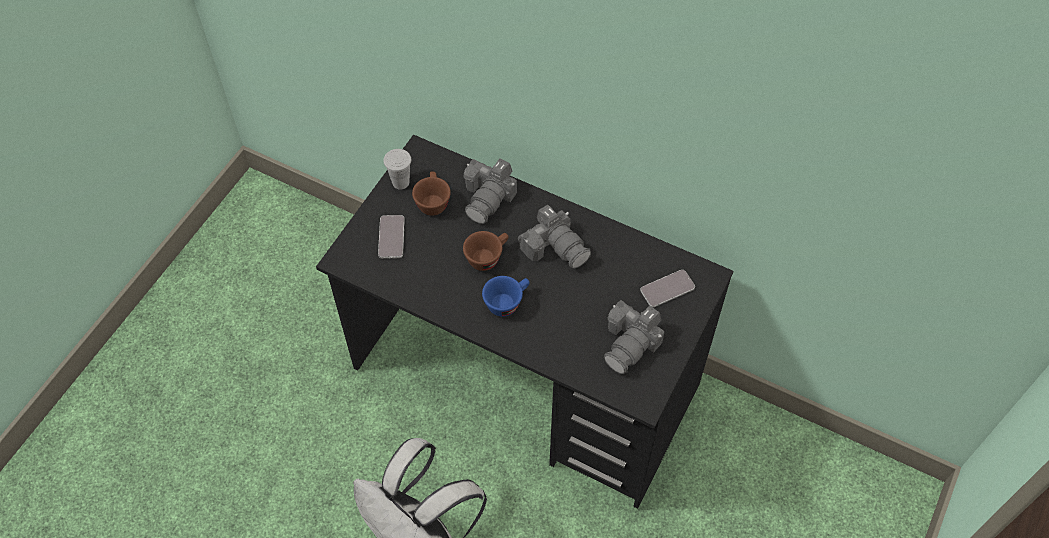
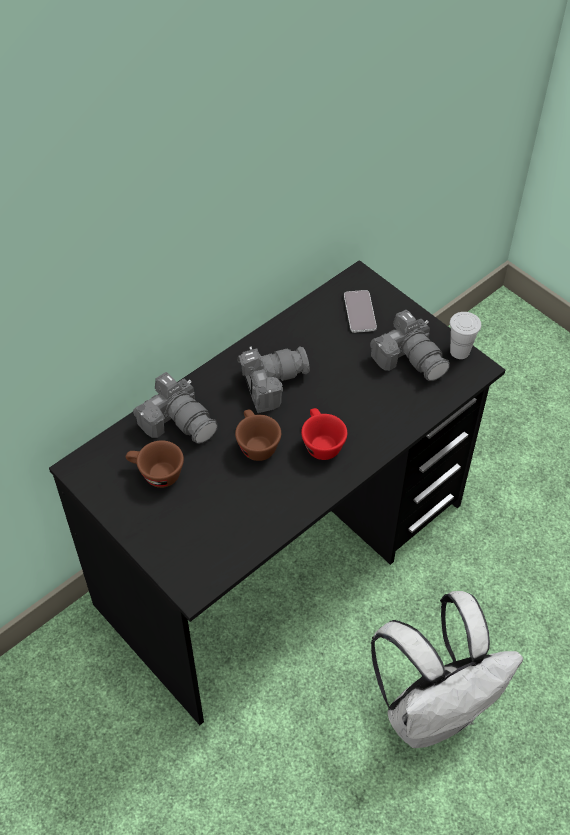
camera: 70 degrees left, 5 degrees down
phone [378,215,405,259] -> none
white cup [384,149,411,190] -> white cup moved to [450,312,481,359]
blue cup [482,276,530,317] -> red cup [301,408,347,460]

